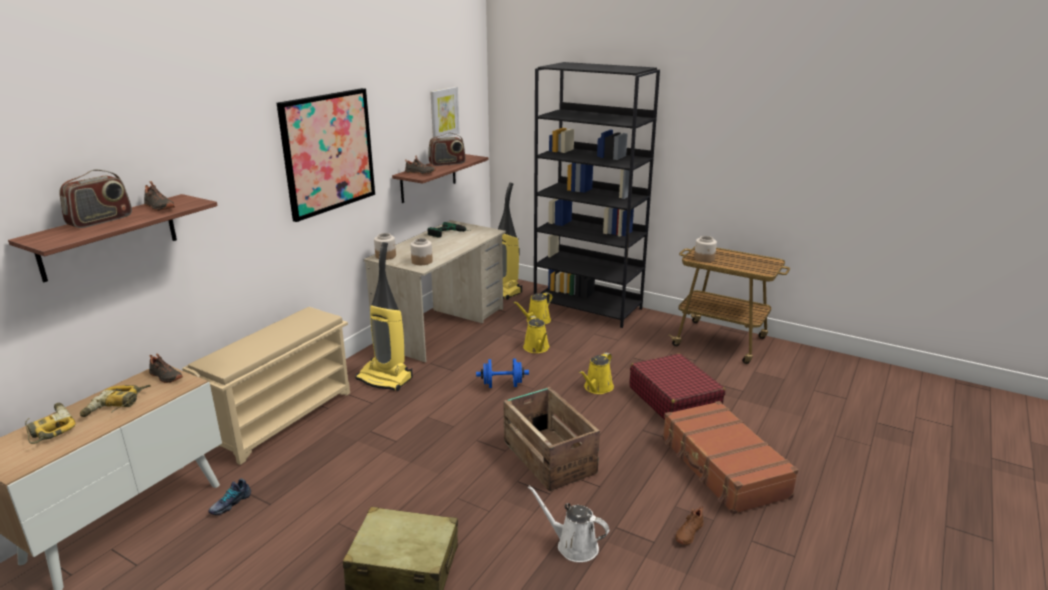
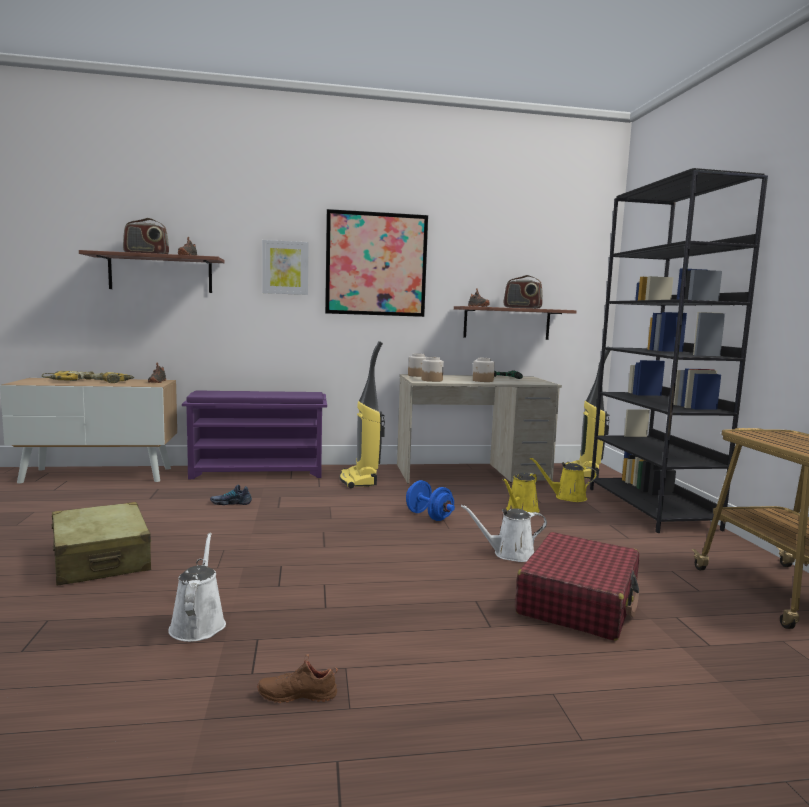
camera: 50 degrees right, 15 degrees down
beige shoe rack [182,307,350,465] -> purple shoe rack [182,391,327,479]
shoe [209,479,251,515] -> shoe moved to [210,484,252,505]
picture [430,87,460,139] -> picture moved to [262,240,309,295]
crate [504,387,600,491] -> none
yellow watering can [579,352,614,394] -> white watering can [461,505,547,562]
brown suitcase [662,401,799,514] -> none
jar [694,236,717,262] -> jar moved to [473,358,495,382]

